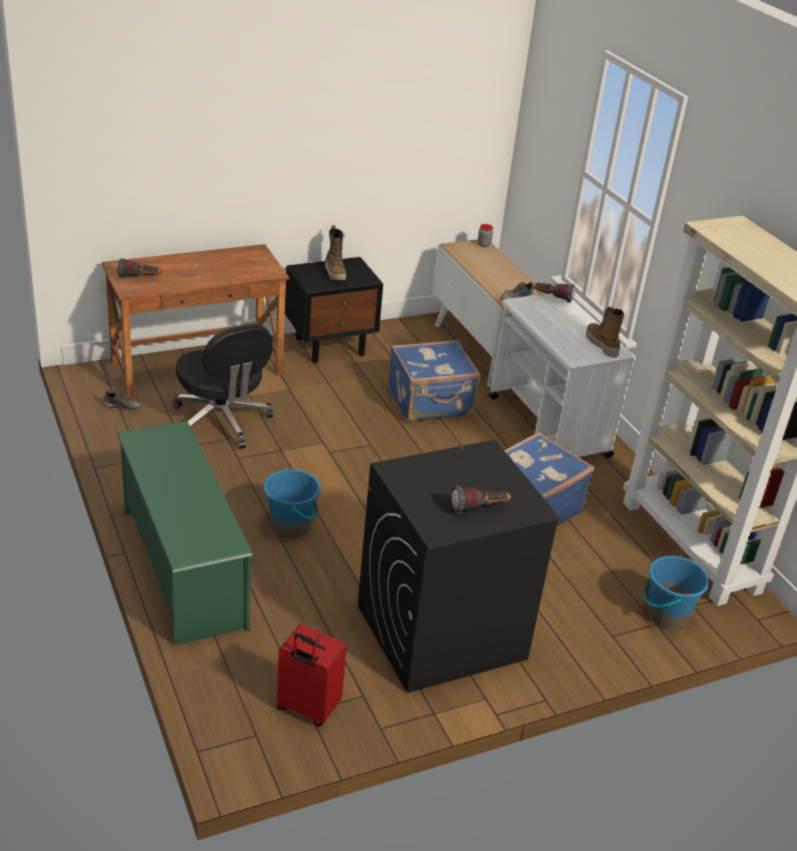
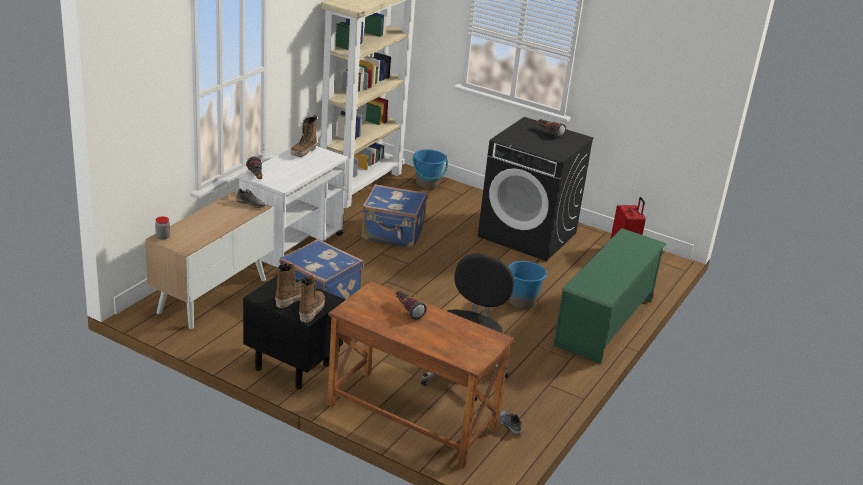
camera: 125 degrees left, 5 degrees down
flashlight [117,258,162,278] -> flashlight moved to [395,291,426,320]
none -> boot [299,276,325,323]

